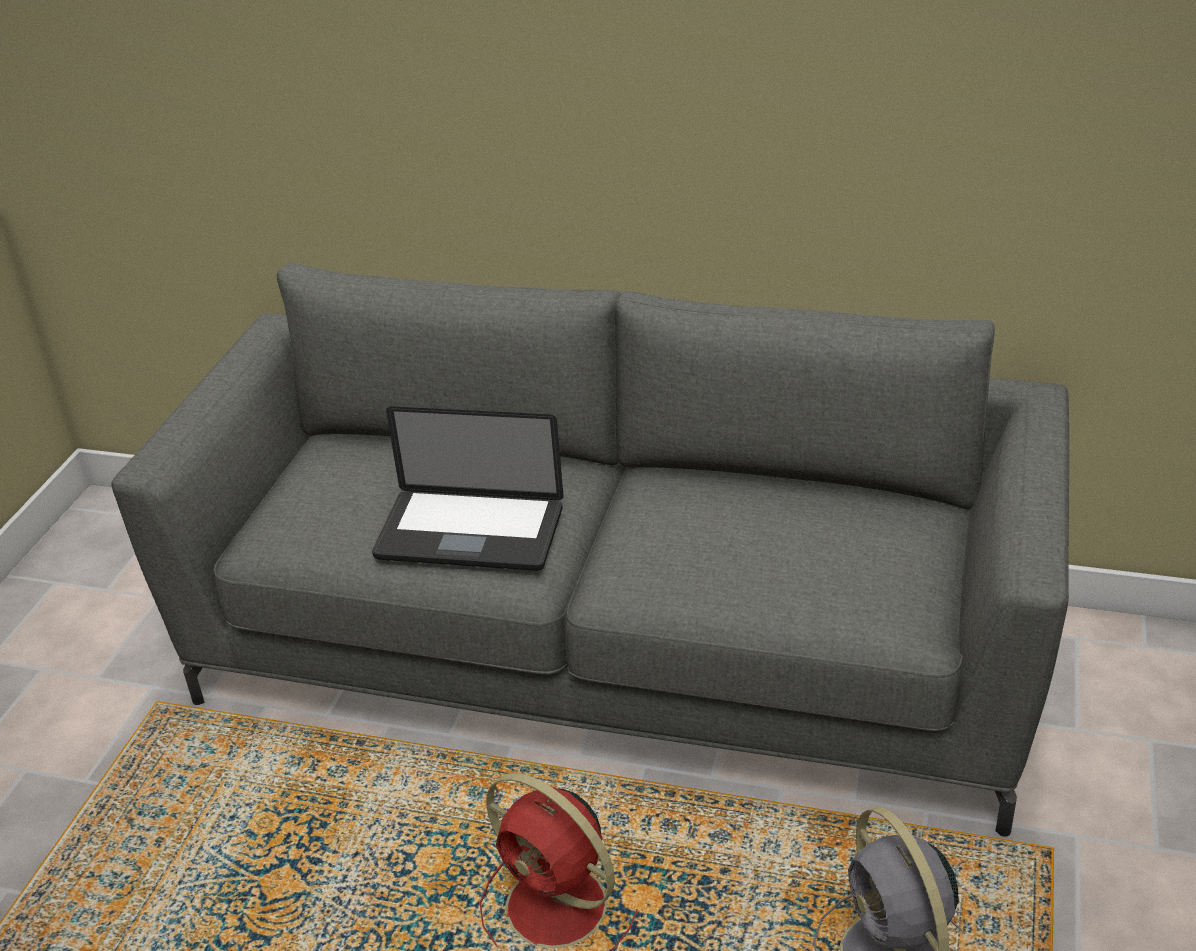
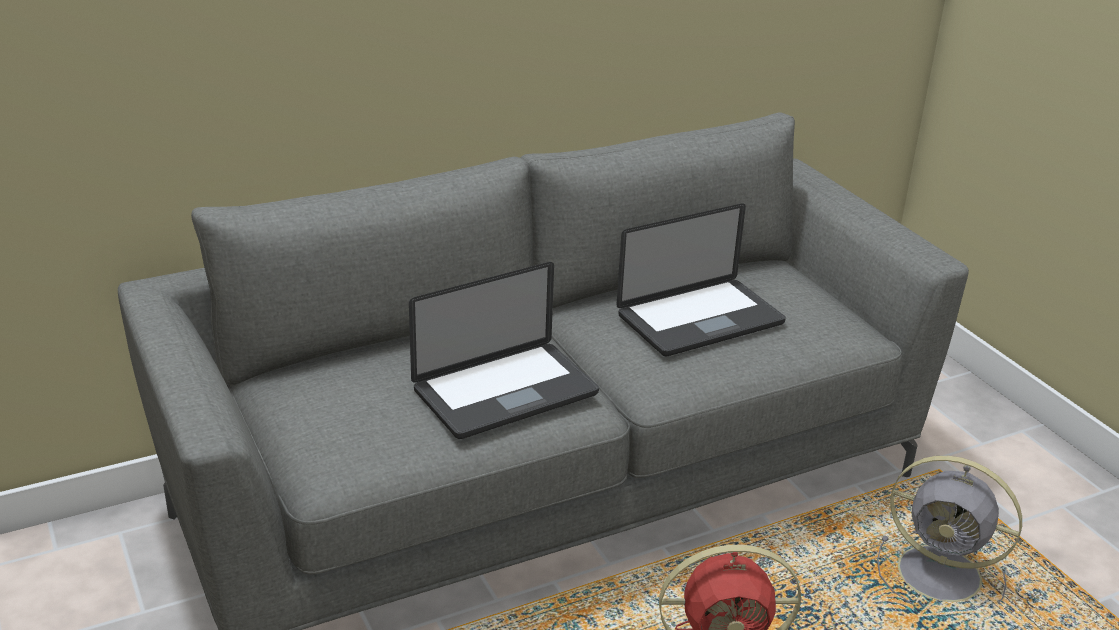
camera: 45 degrees left, 5 degrees down
none -> laptop [616,203,786,356]

